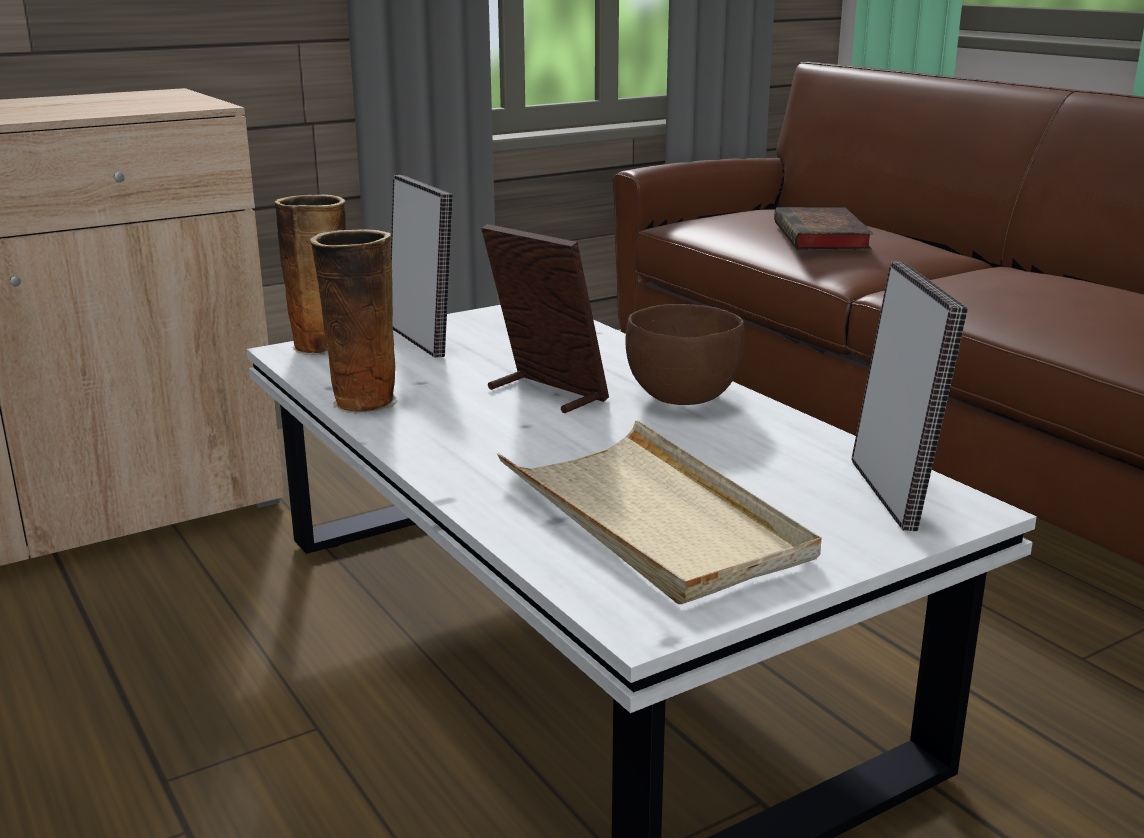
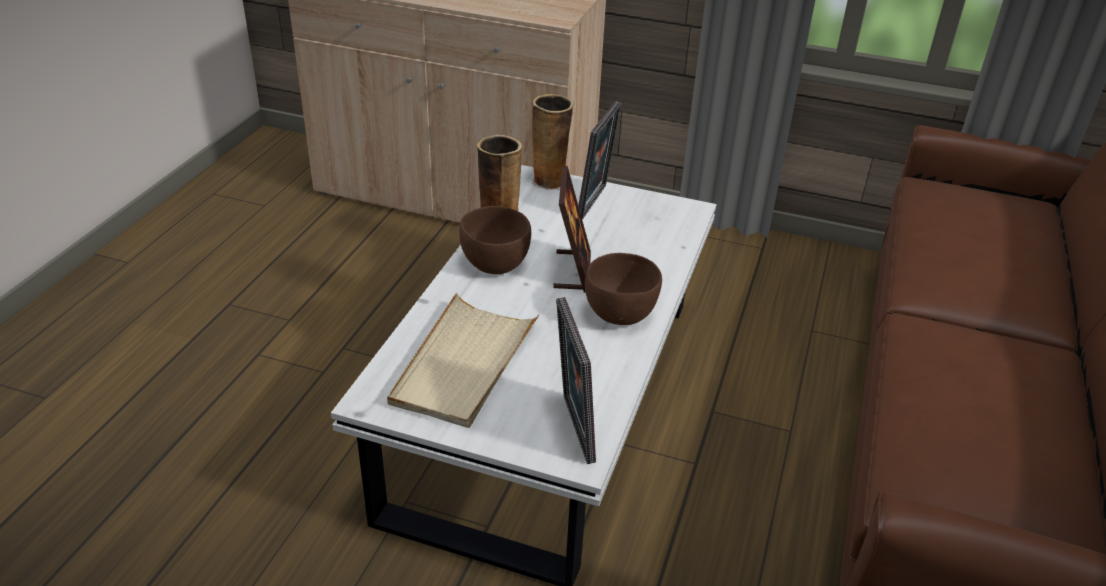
camera: 50 degrees right, 15 degrees up
book [774,207,873,250] -> none
picture frame [851,261,968,531] -> picture frame turned 120 degrees clockwise [556,297,596,464]
none -> brown bowl [459,206,531,274]

